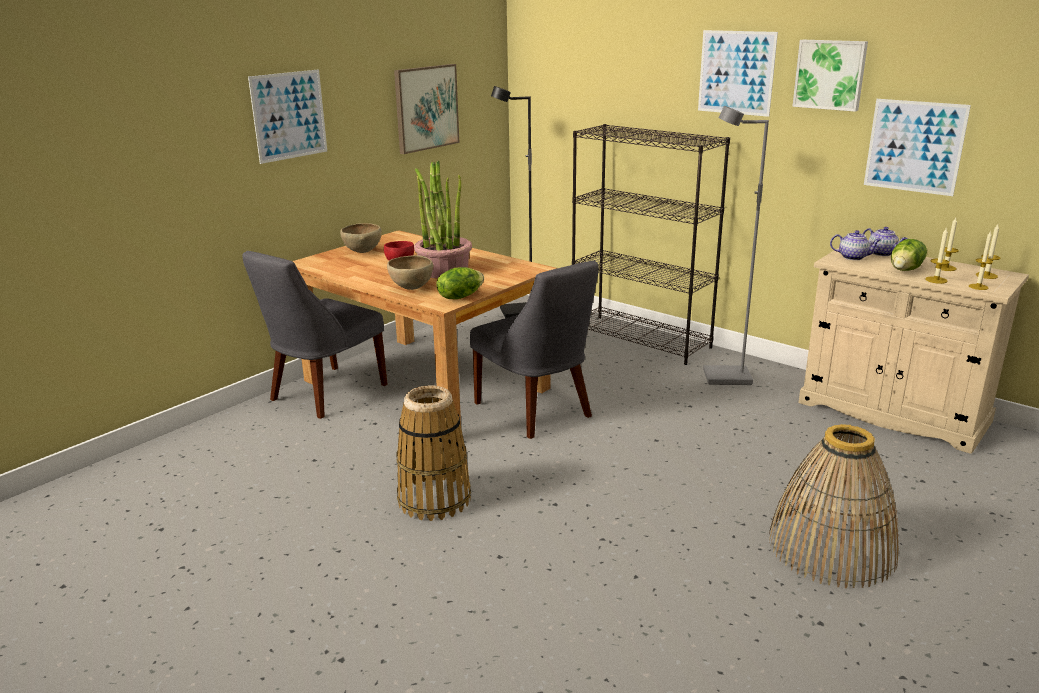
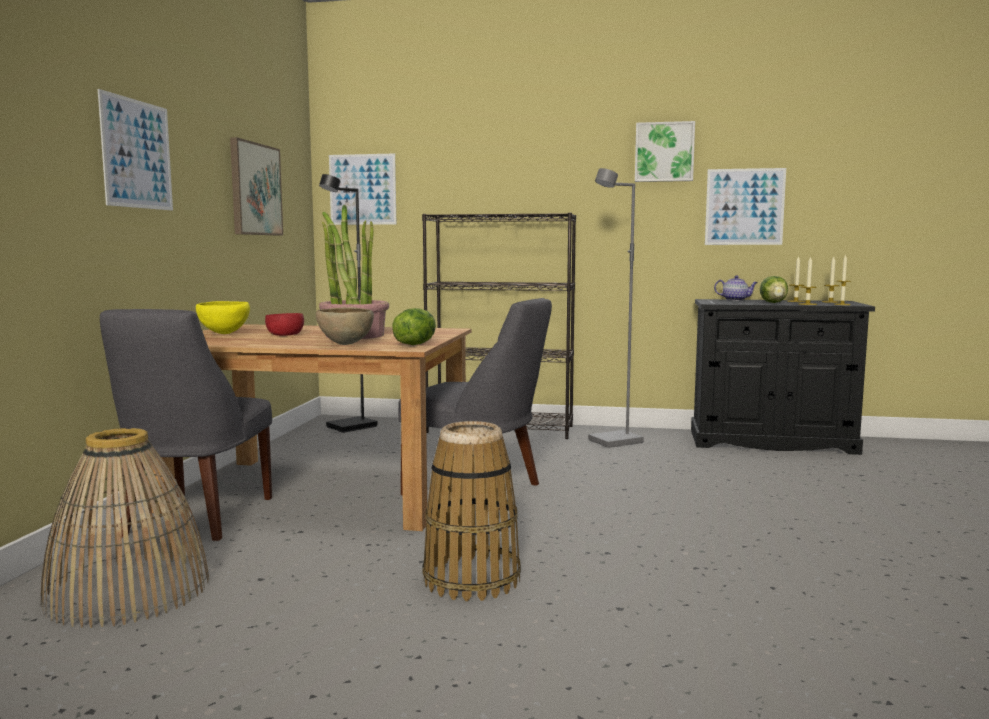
camera: 30 degrees left, 15 degrees down
brown bowl [340,223,382,253] -> yellow bowl [196,301,250,334]
picture [698,30,778,117] -> picture moved to [329,153,396,225]
basket [769,424,899,588] -> basket moved to [41,428,209,628]
beige cabinet [799,248,1029,454] -> black cabinet [691,299,875,455]
teapot [830,230,881,260] -> none

